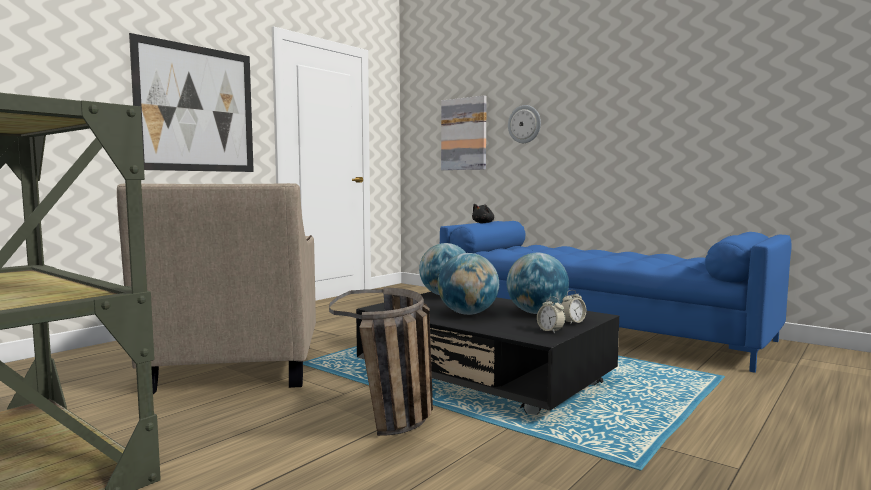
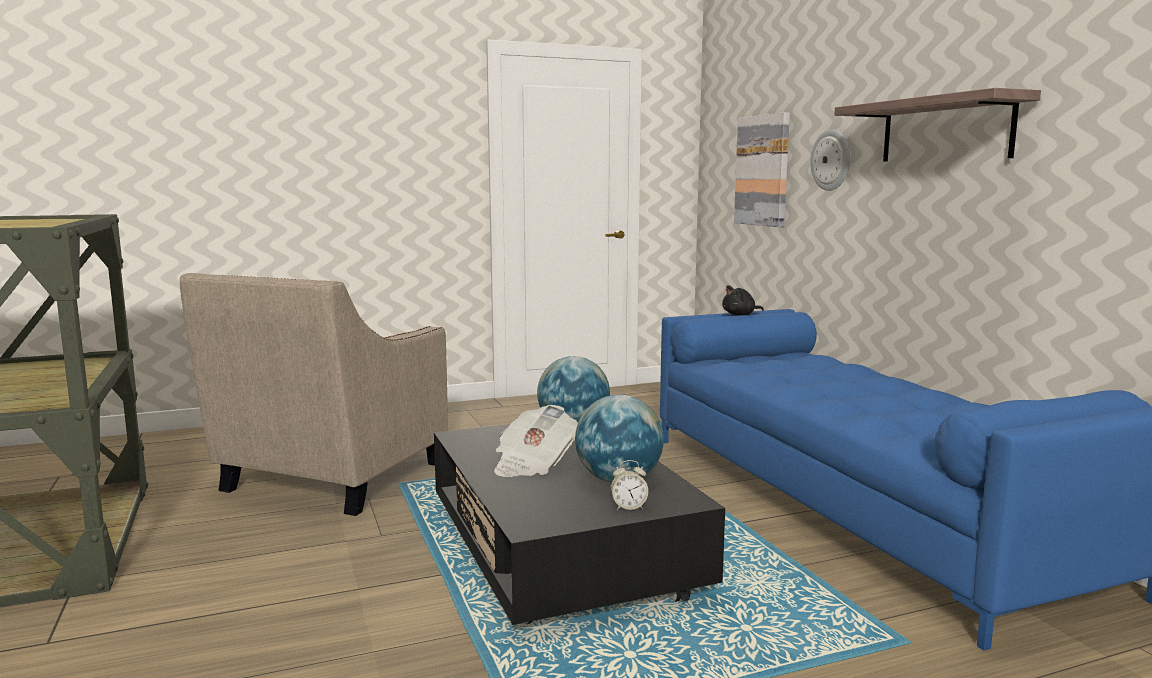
camera: 30 degrees right, 5 degrees up
picture [129,33,254,172] -> none
basket [329,287,433,436] -> none
globe [438,253,499,315] -> newspaper [494,405,578,477]
alarm clock [537,297,565,334] -> none
none -> shelf [834,88,1041,162]

